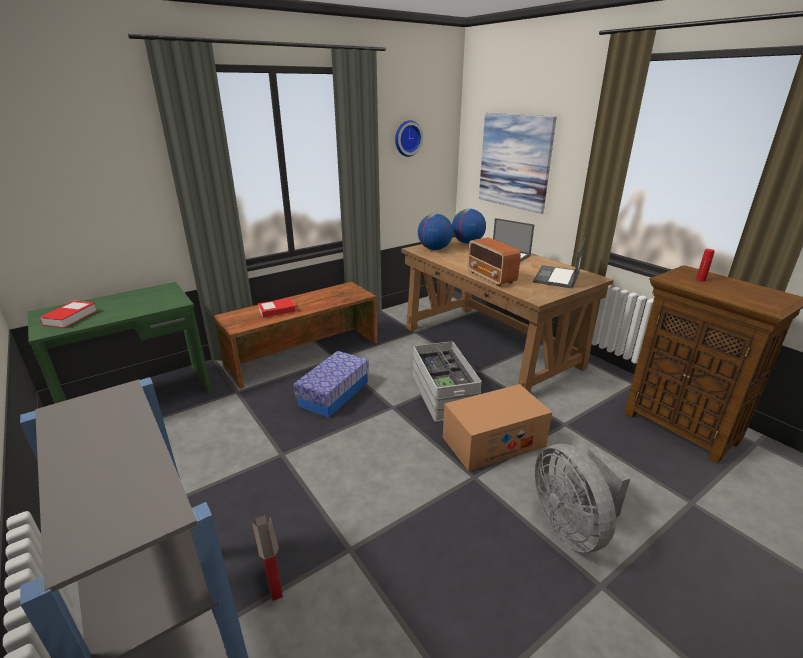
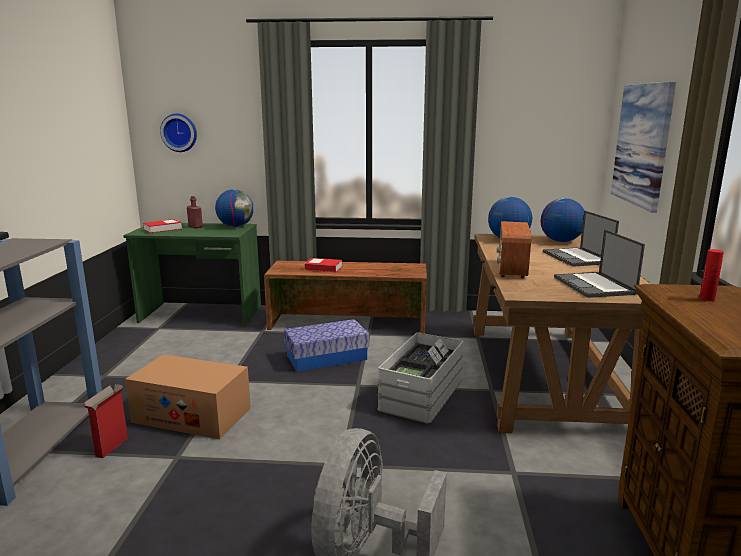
camera: 40 degrees right, 10 degrees down
wall clock [395,120,423,157] -> wall clock moved to [160,114,197,152]
cardboard box [443,384,552,472] -> cardboard box moved to [125,354,251,439]
laptop [533,239,585,289] -> laptop turned 75 degrees counterclockwise [554,229,645,298]
none -> red bottle [187,196,203,228]
none -> globe [215,189,254,227]

